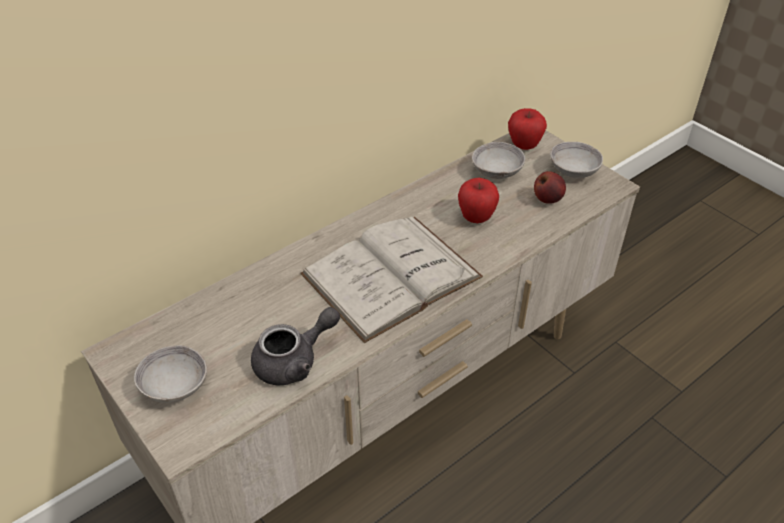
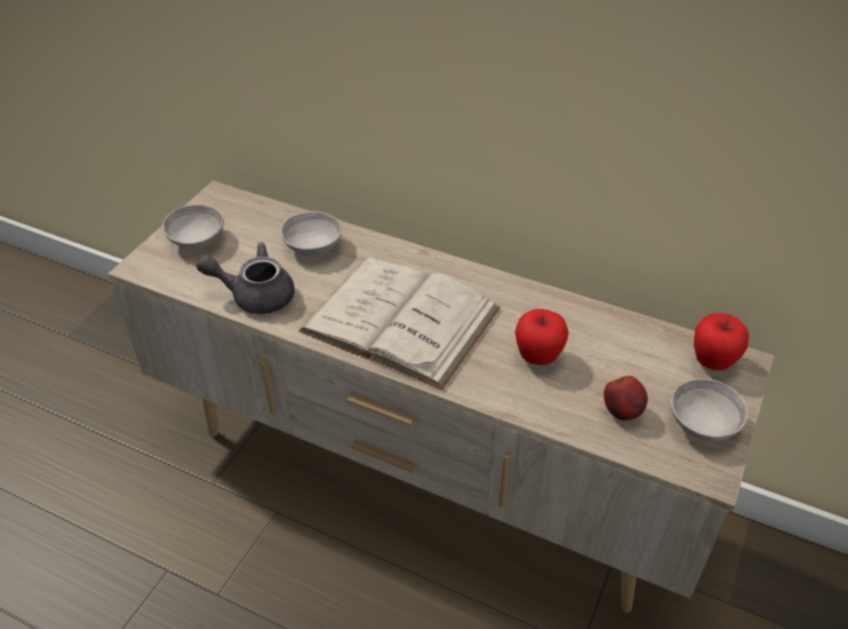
camera: 65 degrees right, 0 degrees up
grey teapot [251,307,340,386] -> grey teapot turned 150 degrees clockwise [196,242,295,314]
grey bowl [472,142,525,179] -> grey bowl moved to [280,211,342,255]

